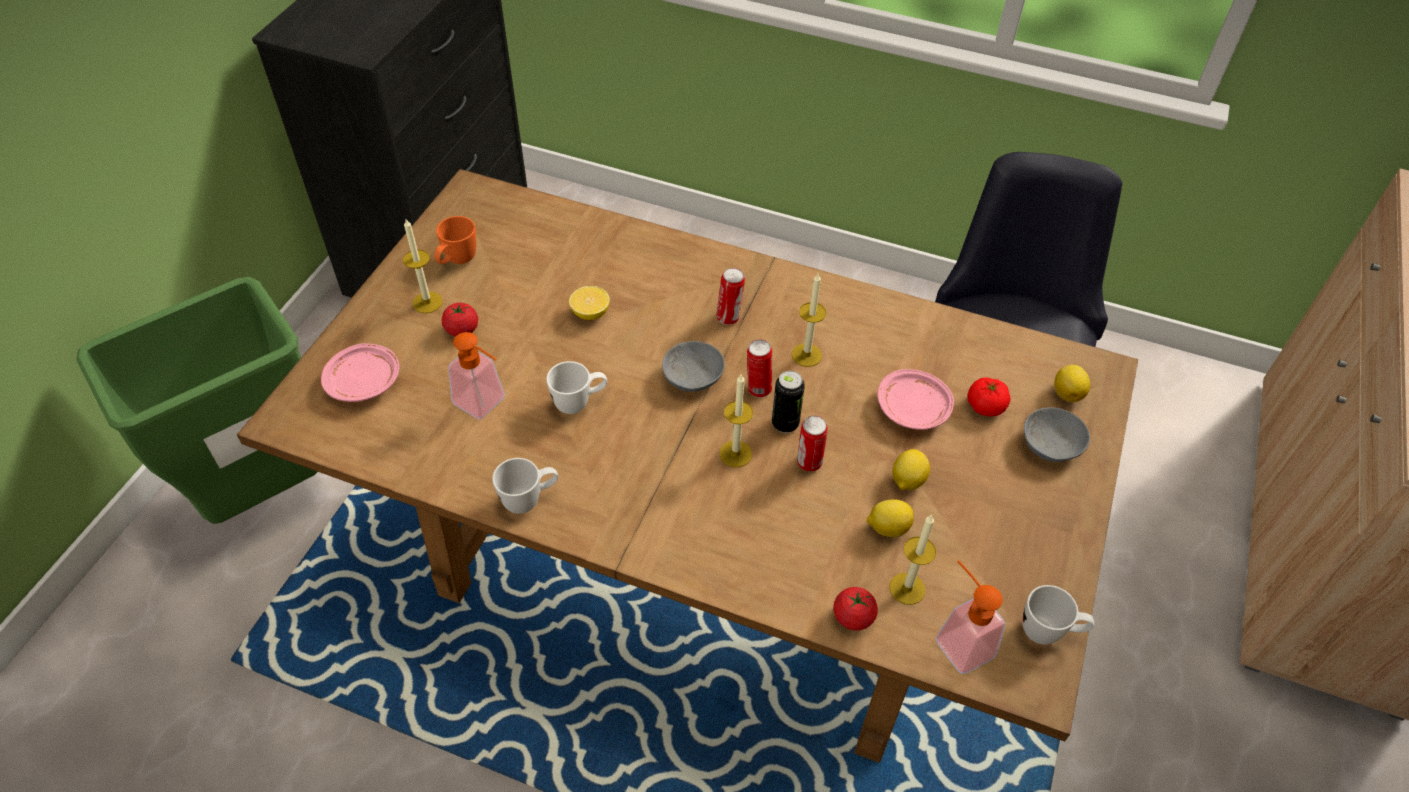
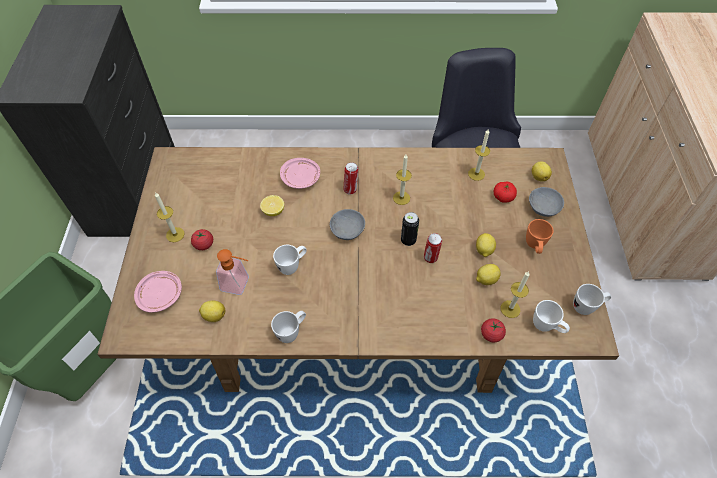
camera: 20 degrees left, 5 degrees up
orange mug [434,216,476,264] -> orange mug moved to [526,219,553,254]
candle [719,375,753,467] -> candle moved to [468,129,490,181]
can [747,339,772,397] -> none
pink plate [877,369,954,430] -> pink plate moved to [280,158,320,189]
soap dispenser [936,560,1005,674] -> white mug [533,300,570,333]
none -> lemon [199,301,225,322]

